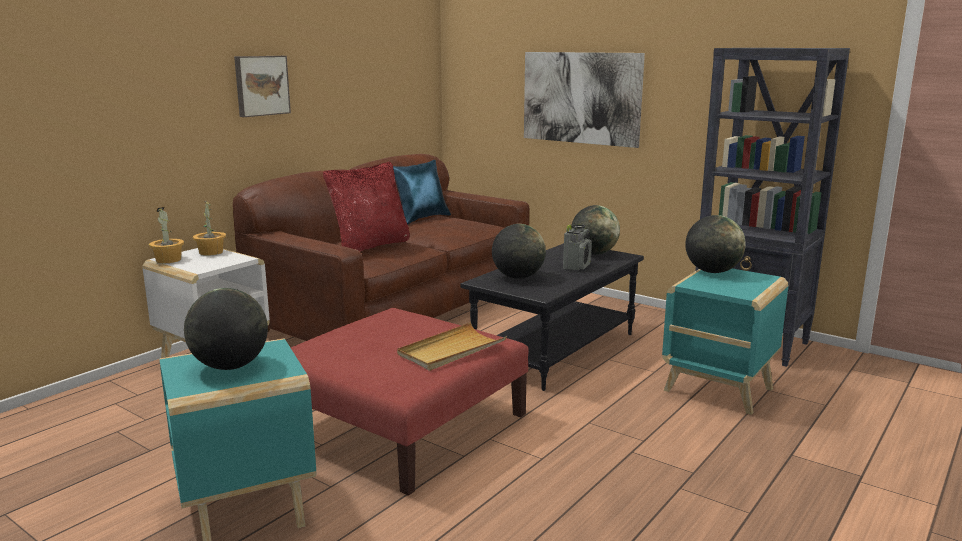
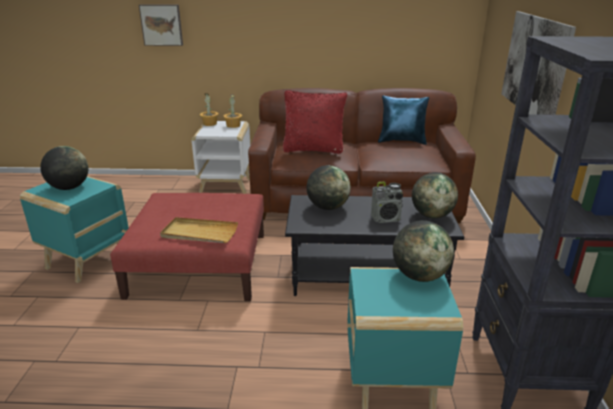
camera: 55 degrees right, 10 degrees up
picture [234,56,291,117] -> picture moved to [139,4,183,46]

